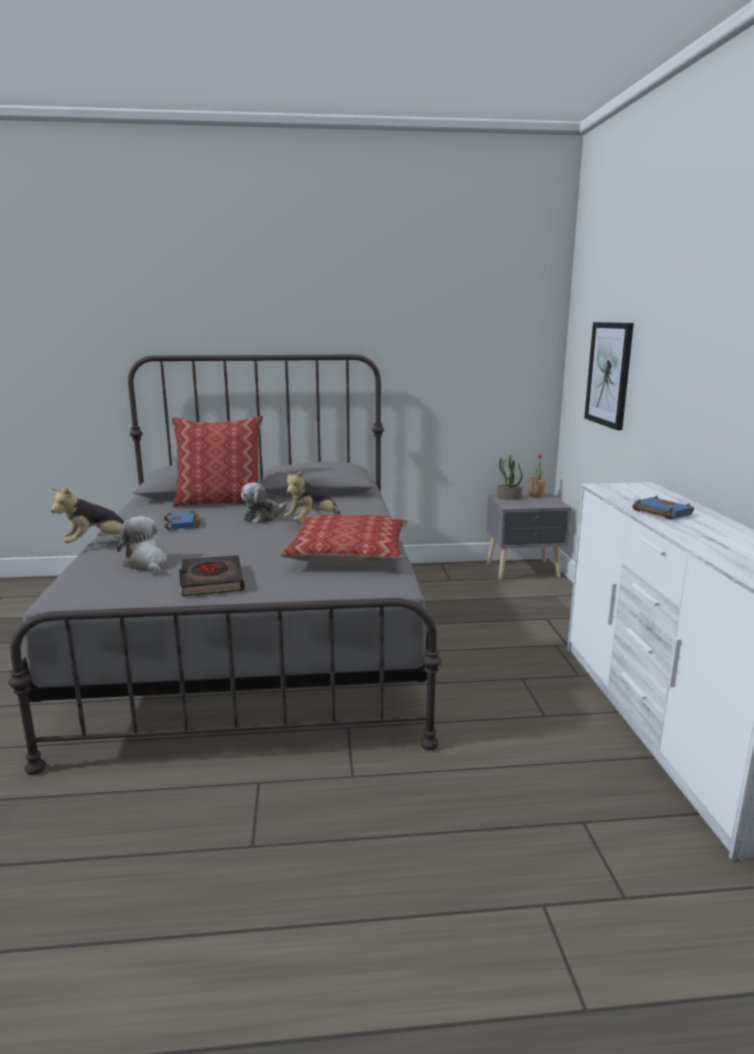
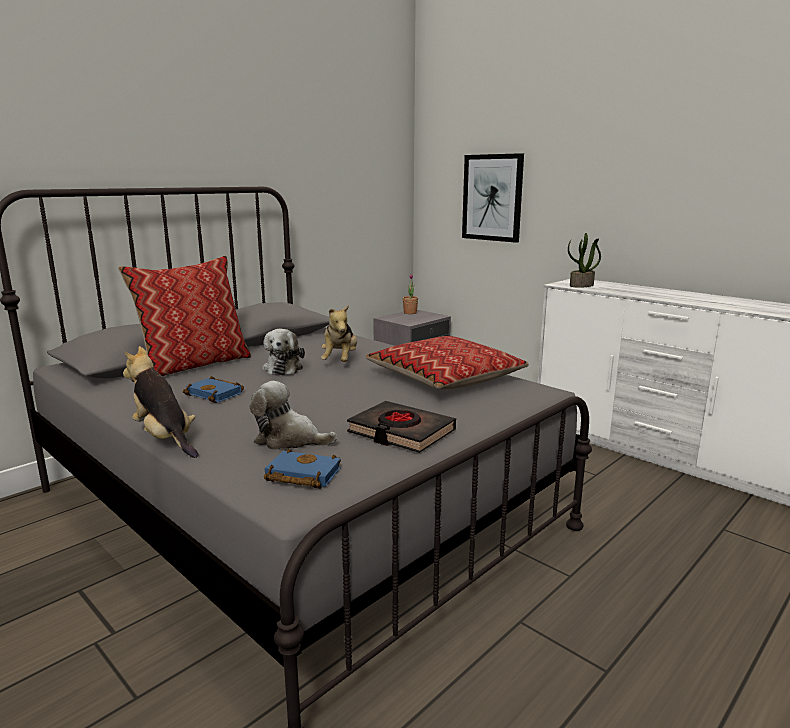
camera: 40 degrees left, 0 degrees up
plush toy [51,487,124,543] -> plush toy turned 120 degrees clockwise [123,346,198,458]
potted plant [497,454,522,500] -> potted plant moved to [568,233,601,288]
blue book [632,496,694,520] -> blue book moved to [264,449,341,489]

